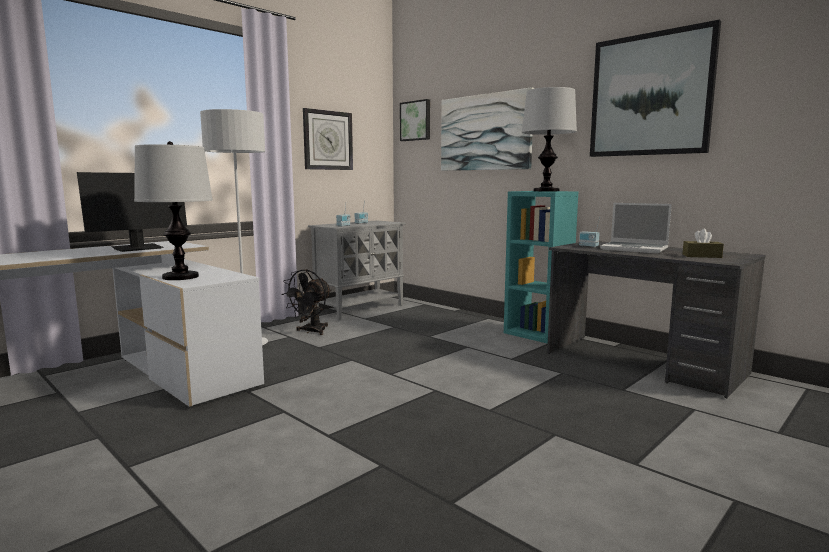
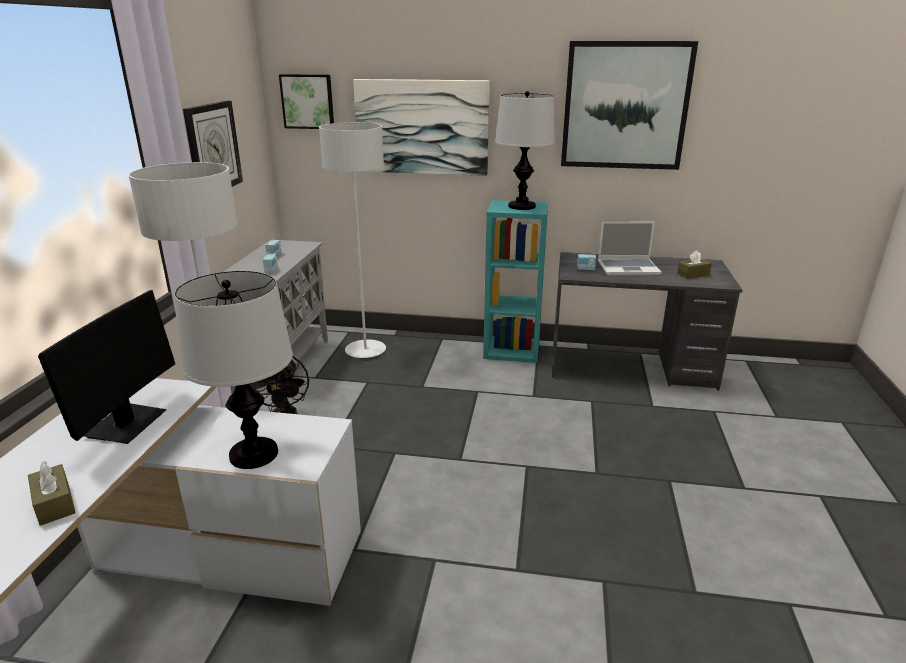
camera: 35 degrees left, 15 degrees up
none -> brown tissue box [28,461,76,526]
none -> grey floor lamp [319,122,386,358]

